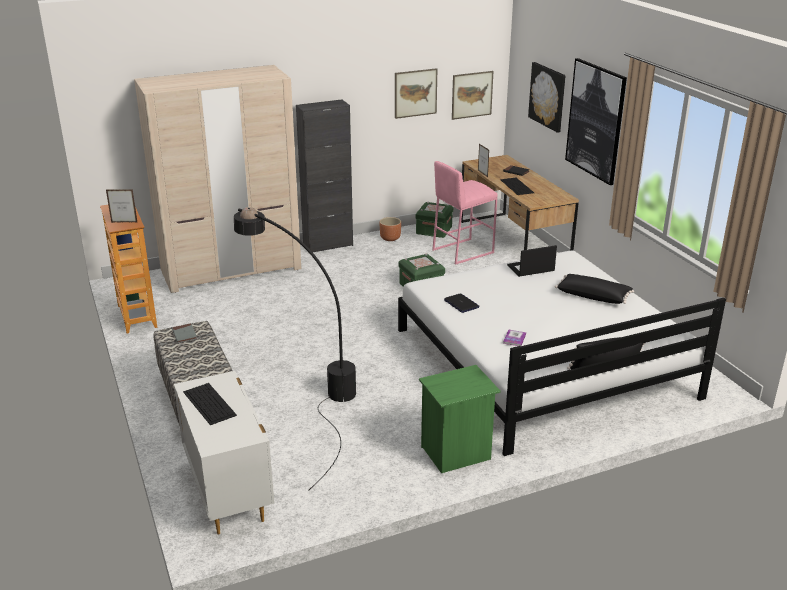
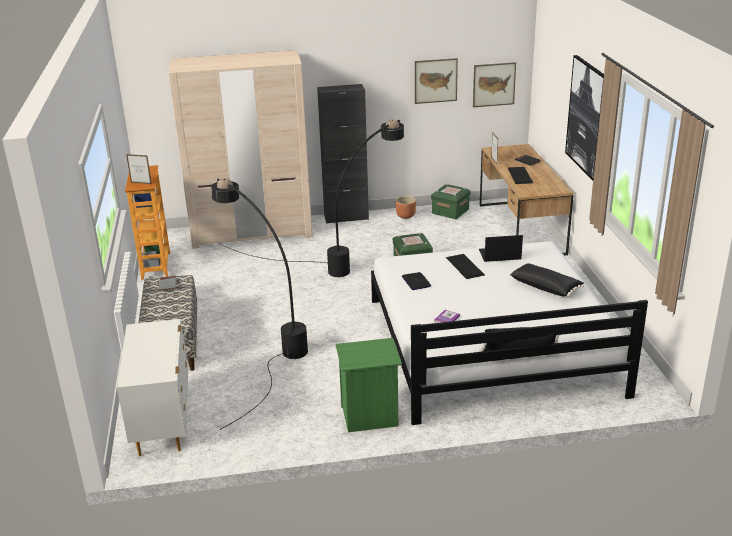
camera: 15 degrees right, 0 degrees up
keyboard [183,383,237,425] -> keyboard moved to [446,254,485,279]
pink stool [432,161,497,265] -> none
picture [528,62,566,133] -> none
none -> black floor lamp [220,119,404,277]

